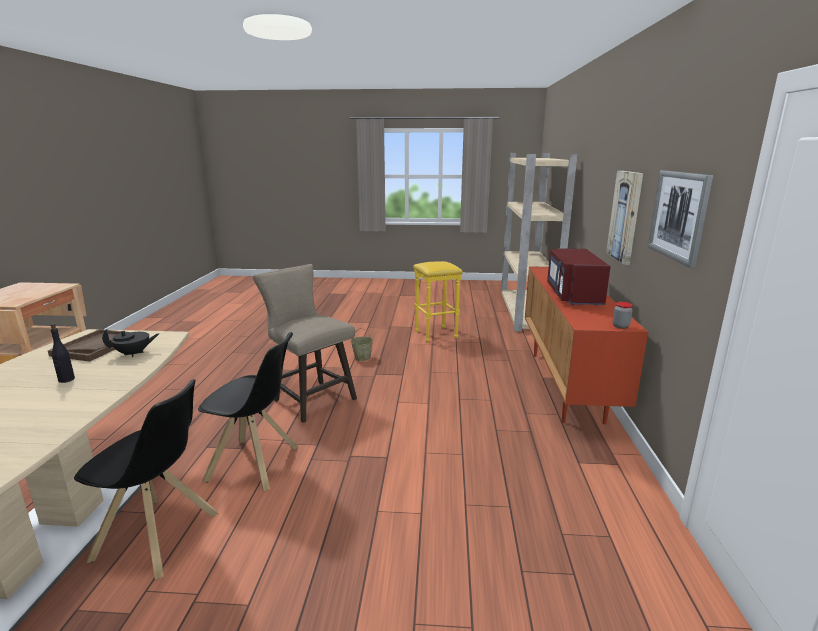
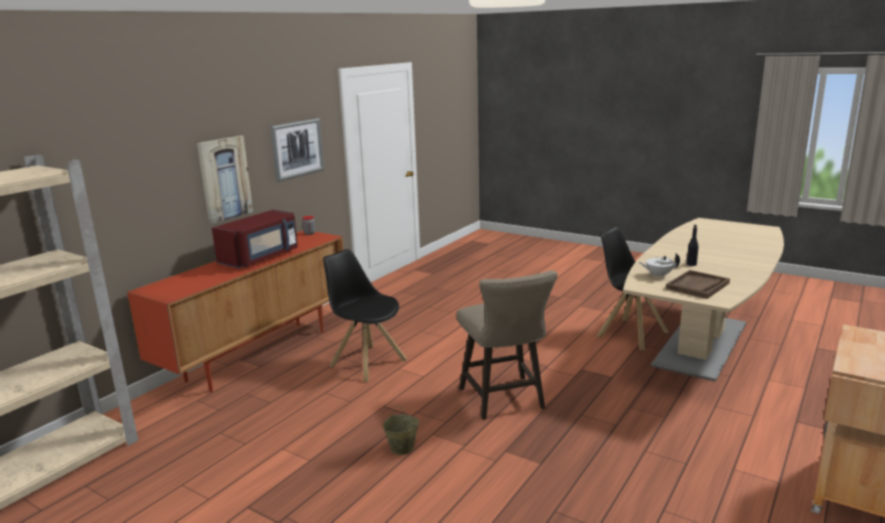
camera: 150 degrees left, 0 degrees up
black teapot [102,329,159,357] -> white teapot [639,253,680,278]
black chair [198,332,299,491] -> black chair moved to [323,249,407,382]
yellow stool [413,261,463,342] -> none

